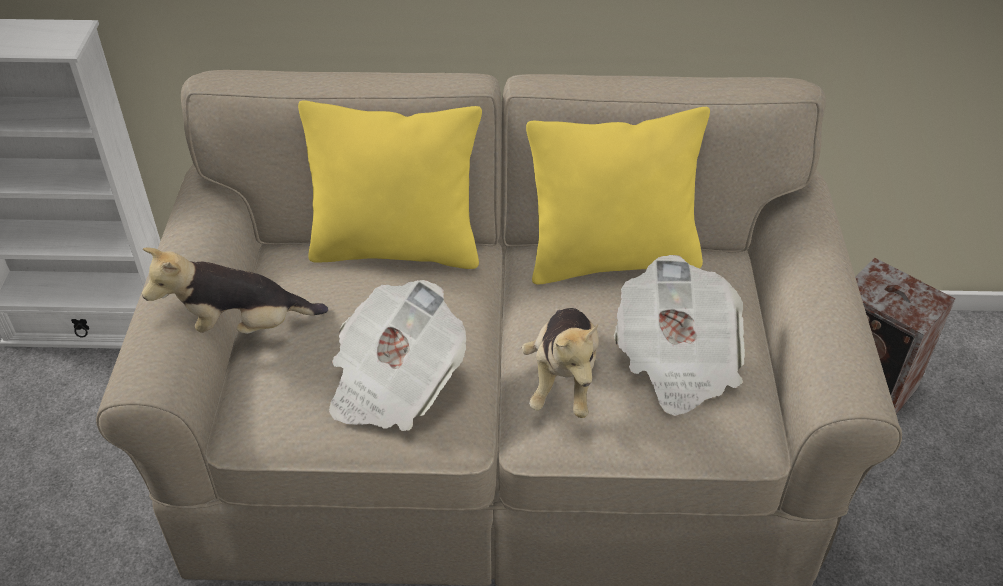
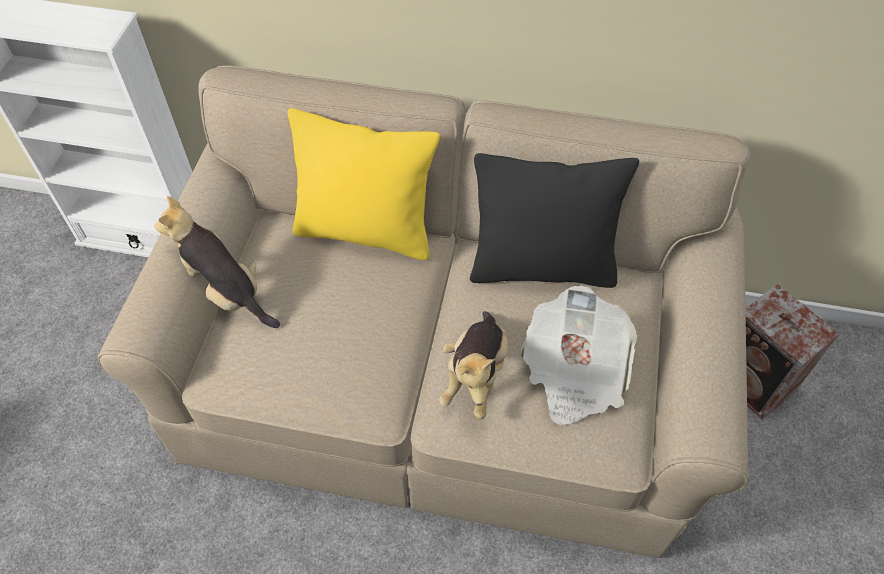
camera: 10 degrees right, 10 degrees up
plush toy [142,247,328,334] -> plush toy turned 45 degrees clockwise [154,196,280,328]
newspaper [329,280,466,431] -> none
yellow pillow [526,107,710,285] -> black pillow [470,153,639,288]

